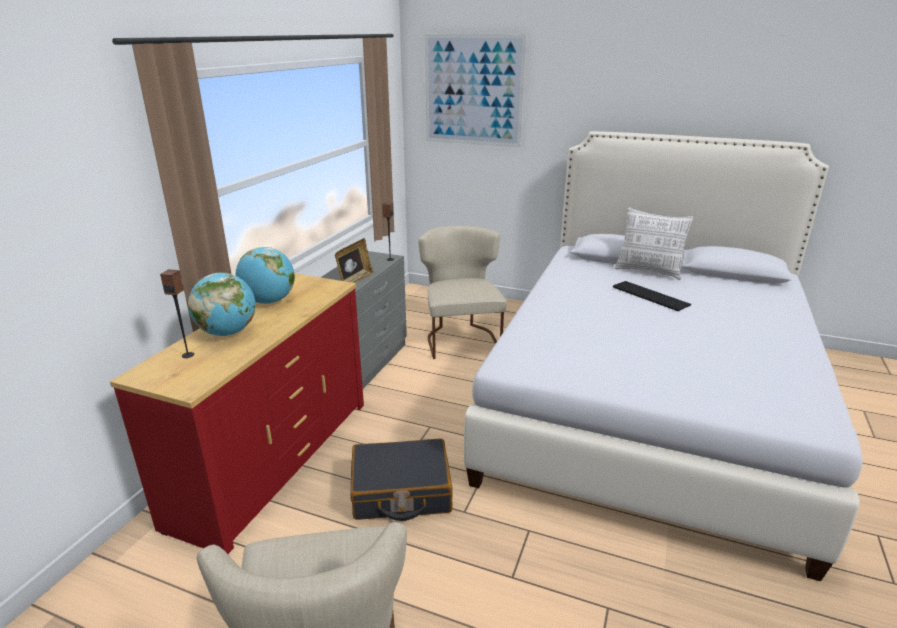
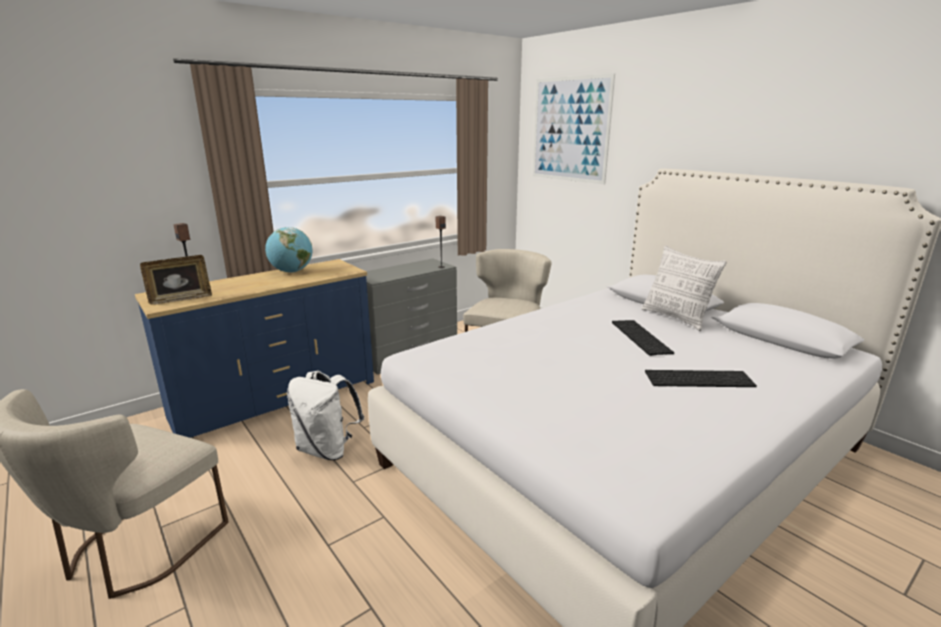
camera: 30 degrees right, 5 degrees down
red dresser [110,273,364,554] -> blue dresser [135,259,374,438]
globe [188,272,255,336] -> none
picture frame [335,238,374,283] -> picture frame moved to [140,255,212,305]
black suitcase [351,438,453,521] -> white backpack [287,371,364,460]
none -> keyboard [645,370,757,387]

